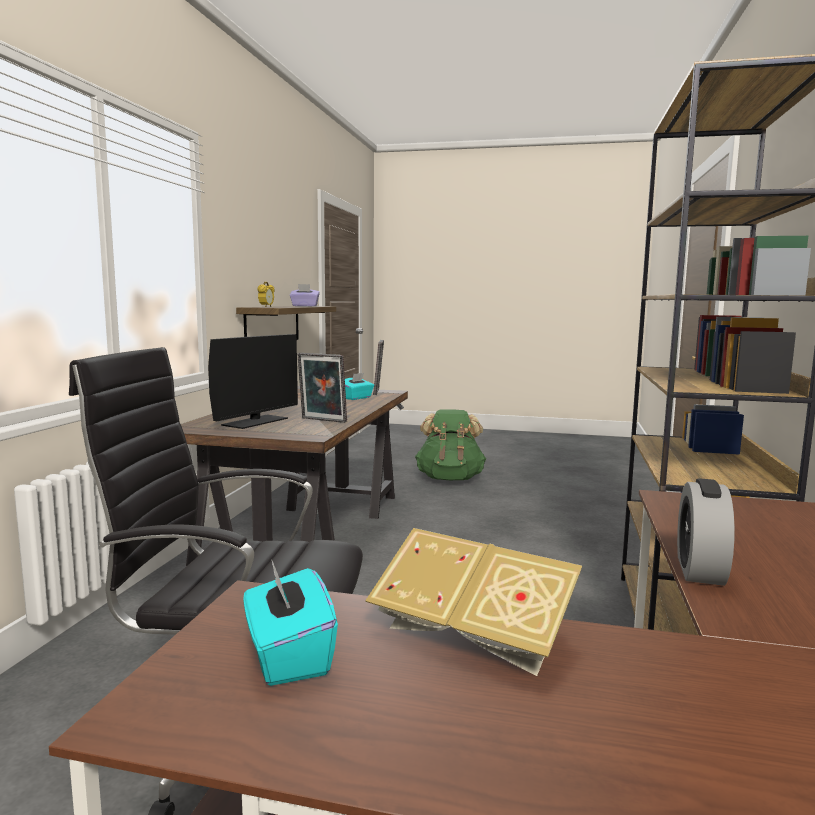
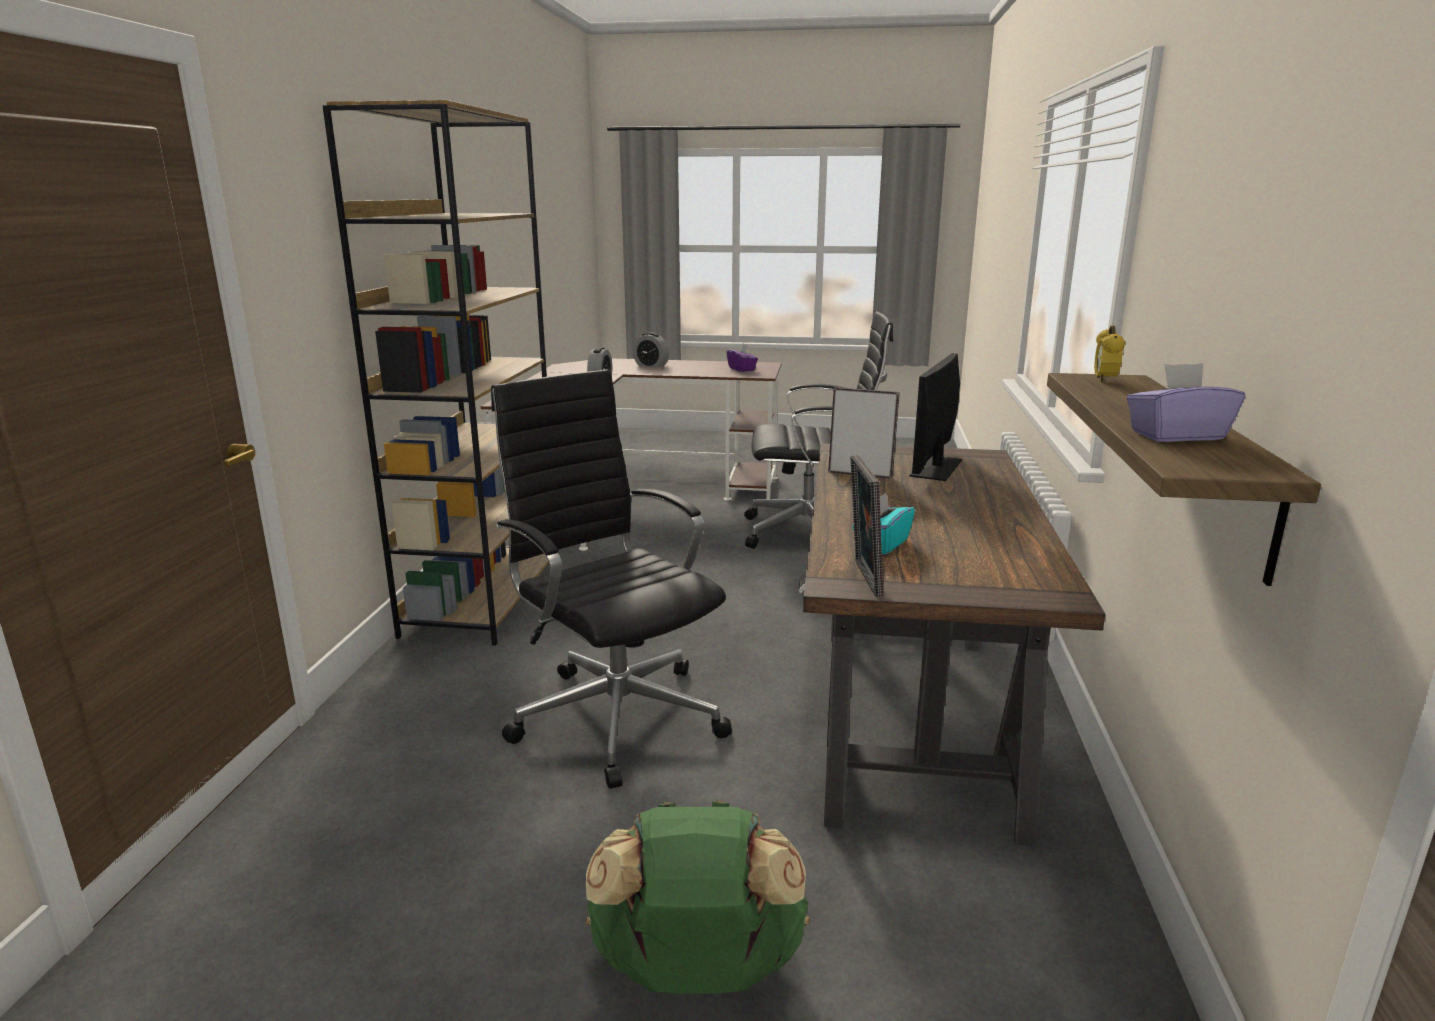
camera: 175 degrees right, 10 degrees up
turquoise tissue box [243,561,338,686] -> purple tissue box [726,344,758,372]
book [365,528,582,676] -> none
none -> black office chair [491,369,732,789]
none -> alarm clock [633,332,669,368]

